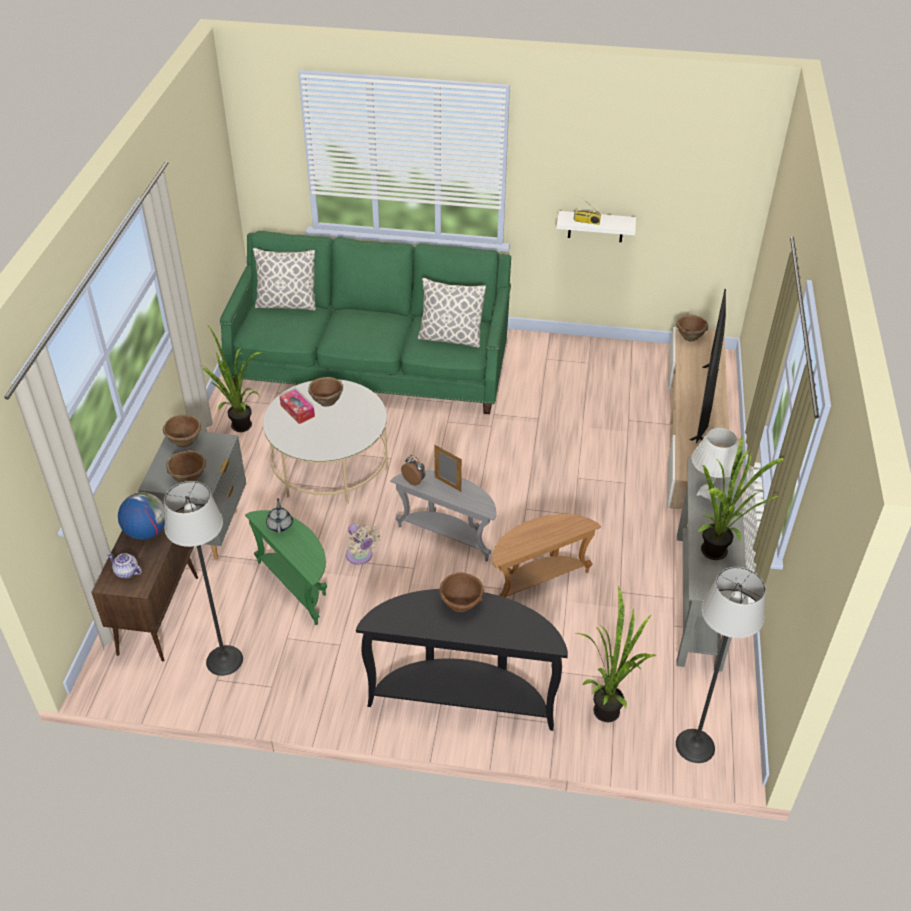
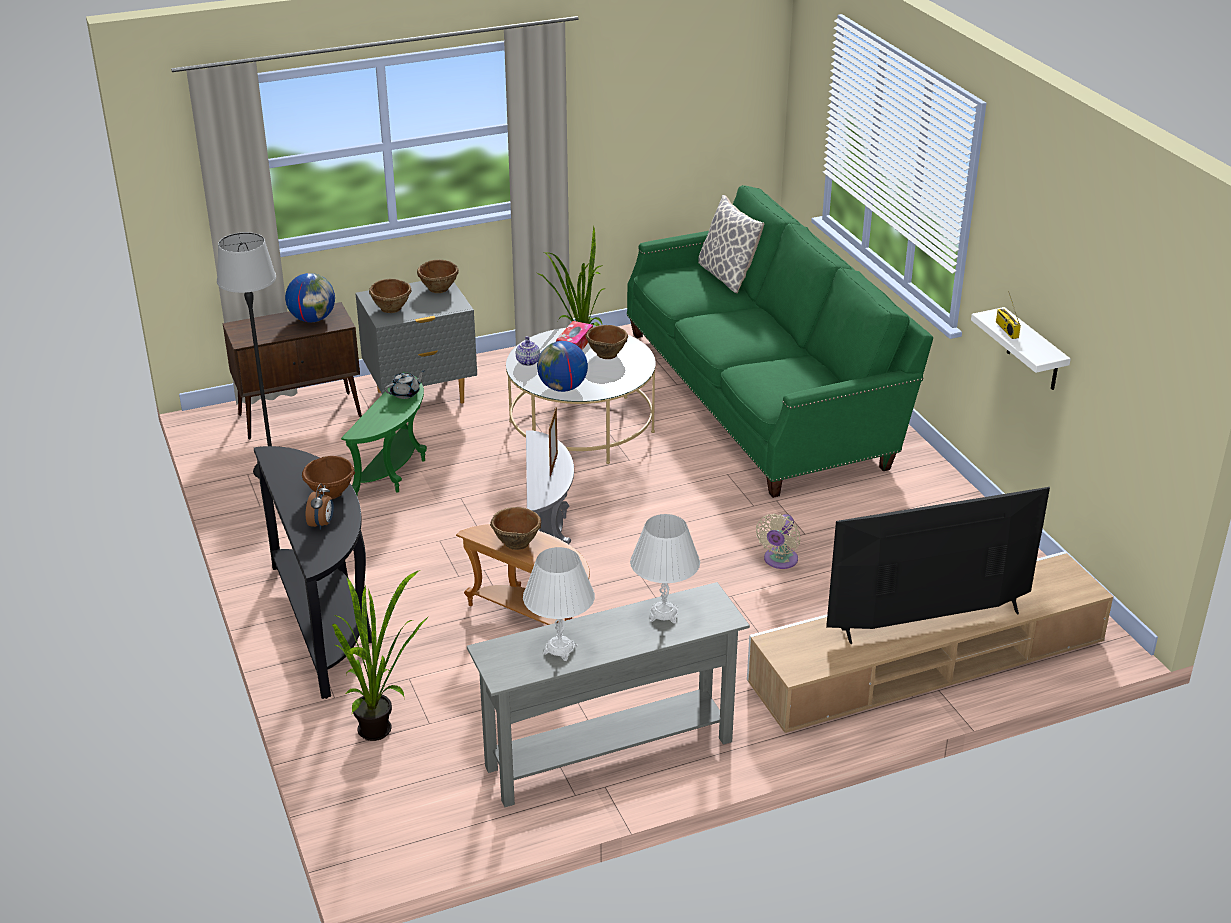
camera: 60 degrees right, 10 degrees down
teapot [107,553,142,579] -> teapot moved to [516,336,540,366]
beige fan [346,523,380,565] -> beige fan moved to [756,514,800,569]
alarm clock [401,455,426,486] -> alarm clock moved to [306,483,334,530]
pillow [417,278,486,348] -> none
floor lamp [676,567,766,763] -> none
brown bowl [677,315,708,341] -> brown bowl moved to [490,507,541,550]
potted plant [697,435,784,560] -> white table lamp [523,547,595,661]
none -> globe [537,341,588,392]

